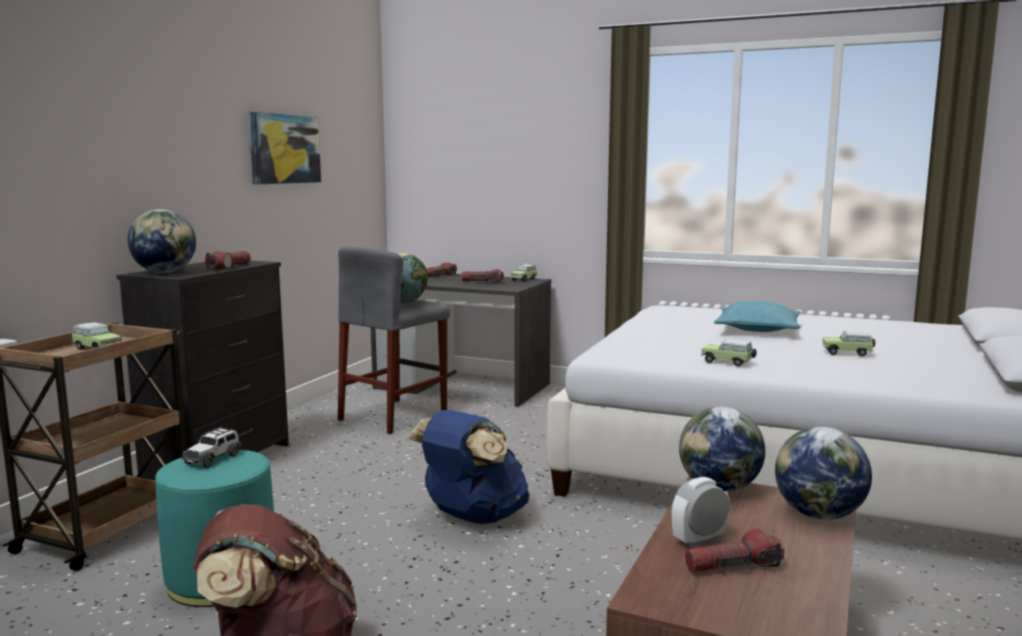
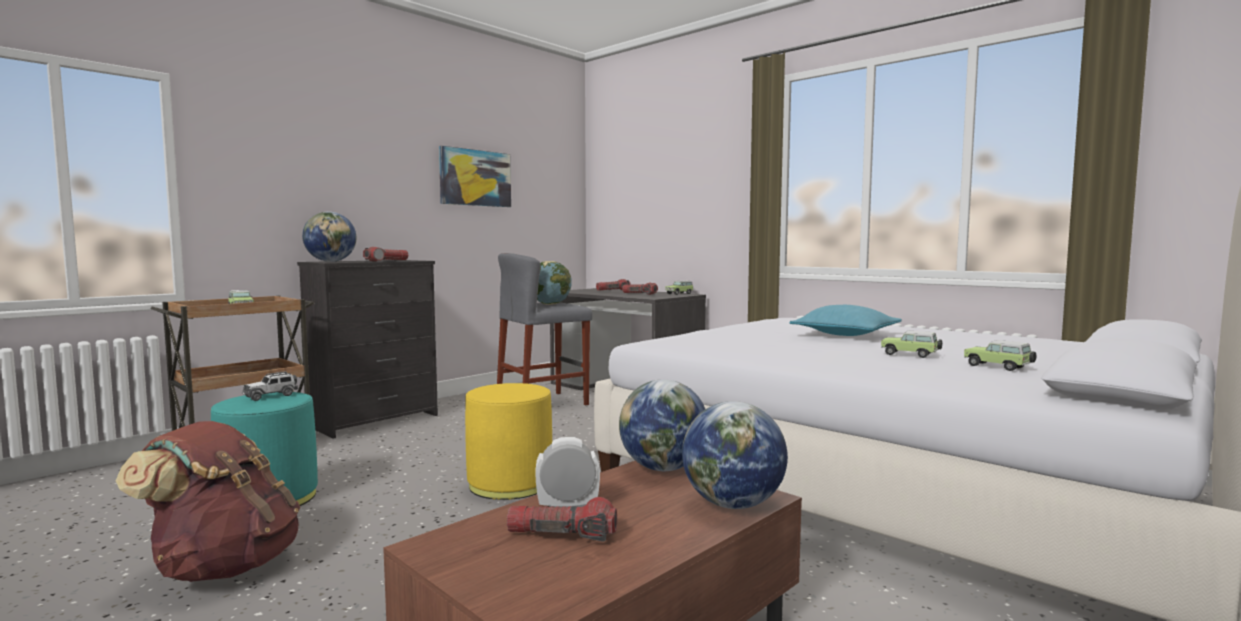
camera: 20 degrees right, 5 degrees down
blue backpack [408,410,530,524] -> yellow ottoman [465,383,552,500]
toy car [701,339,757,366] -> toy car moved to [964,340,1037,371]

